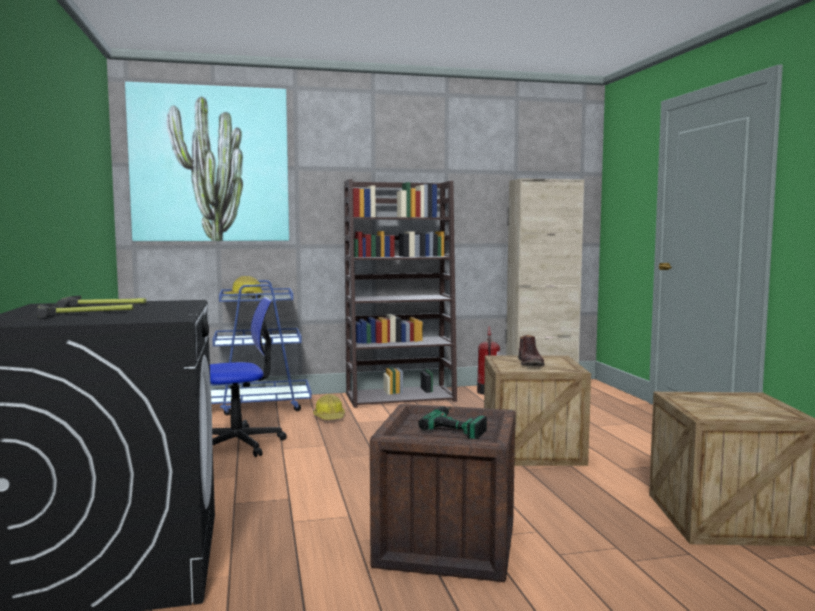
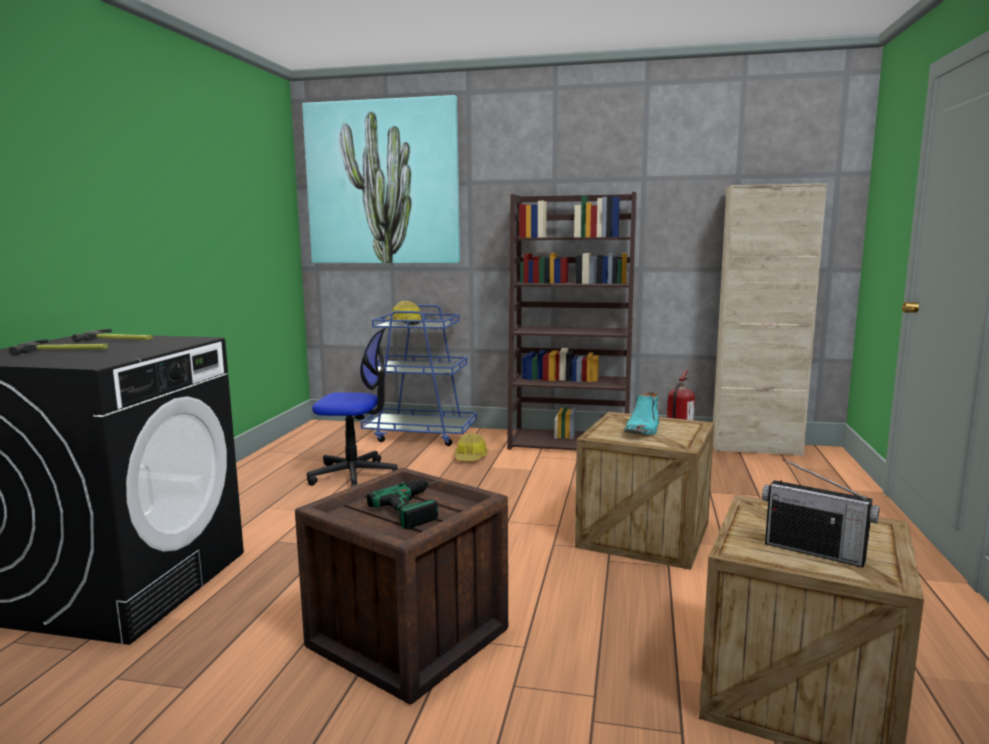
camera: 25 degrees right, 5 degrees up
brown boot [518,335,544,366] -> turquoise boot [624,392,659,435]
none -> radio [762,459,880,568]

